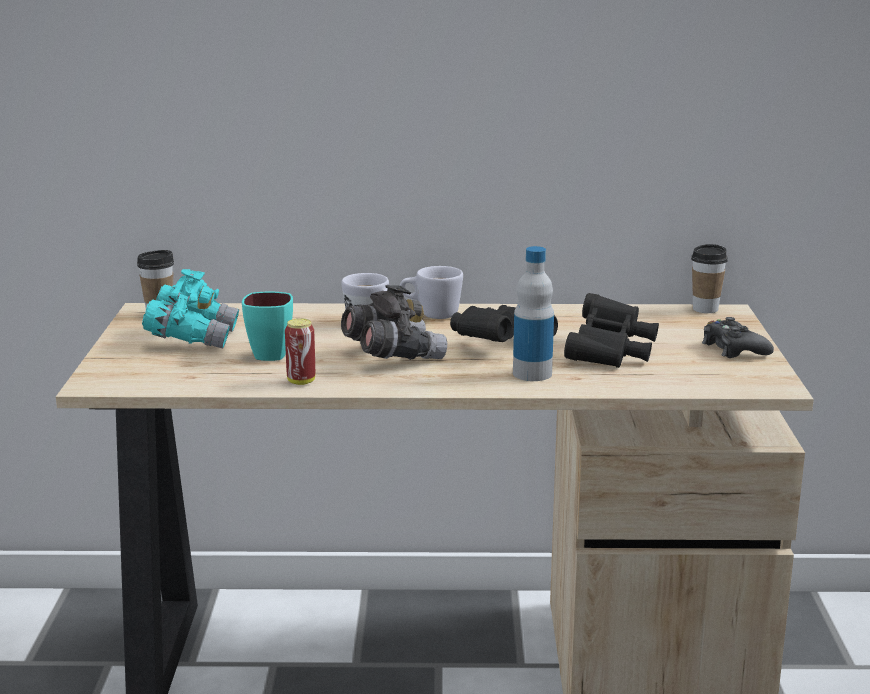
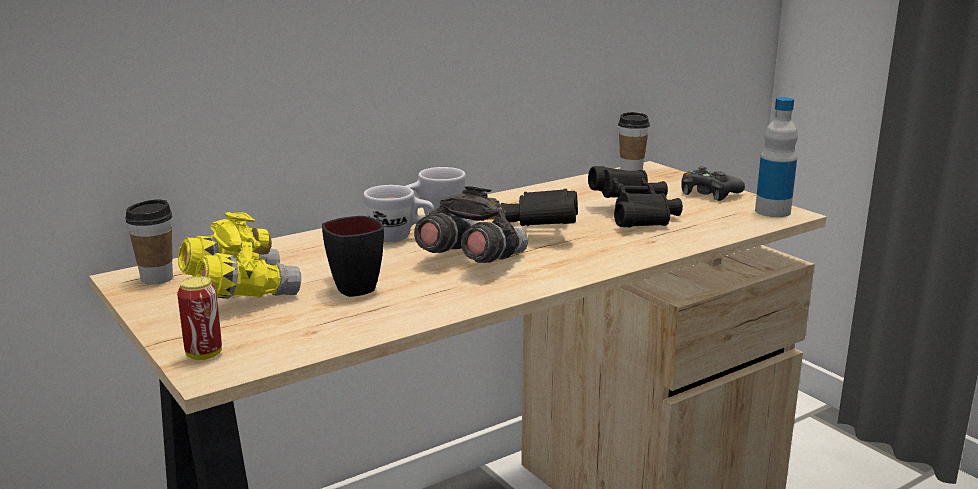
camera: 35 degrees left, 0 degrees up
turquoise binoculars [142,269,239,349] -> yellow binoculars [178,212,301,299]
turquoise mug [242,292,293,361] -> black mug [322,216,384,297]
can [285,318,315,385] -> can moved to [177,276,222,360]
bottle [513,246,554,381] -> bottle moved to [755,97,798,217]

